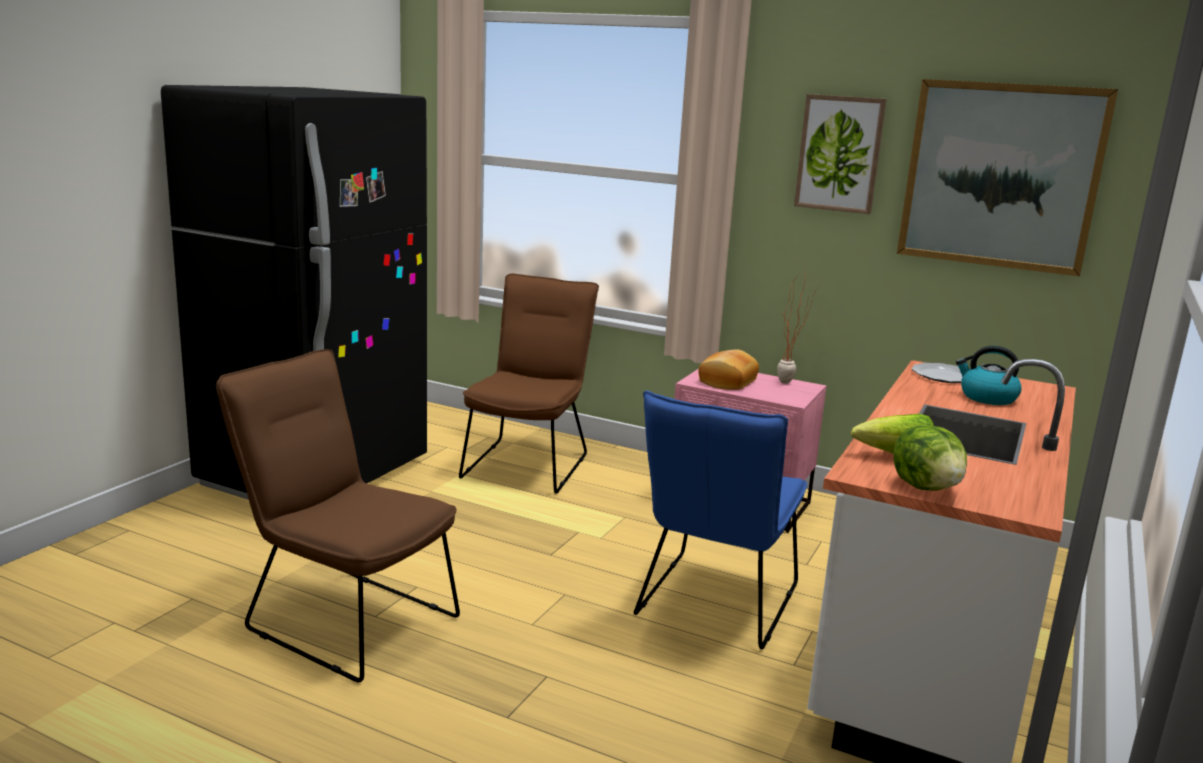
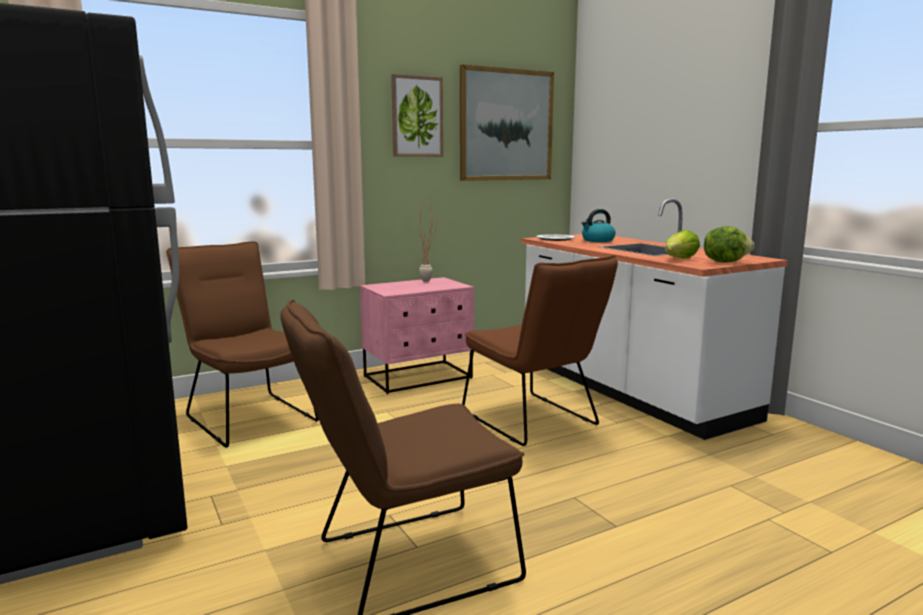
camera: 55 degrees left, 5 degrees down
blue chair [634,390,807,650] -> brown chair [462,255,618,446]
bread [699,349,759,390] -> none

